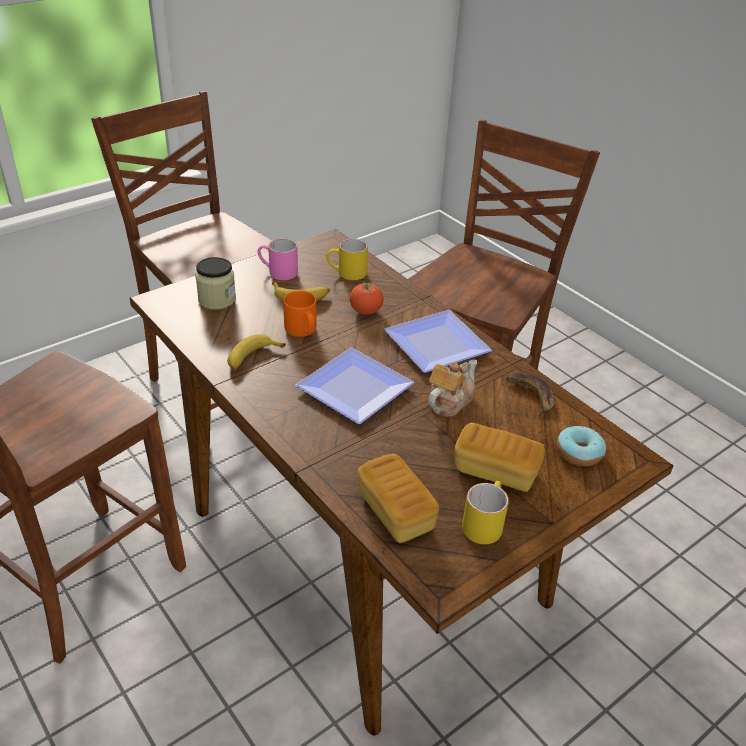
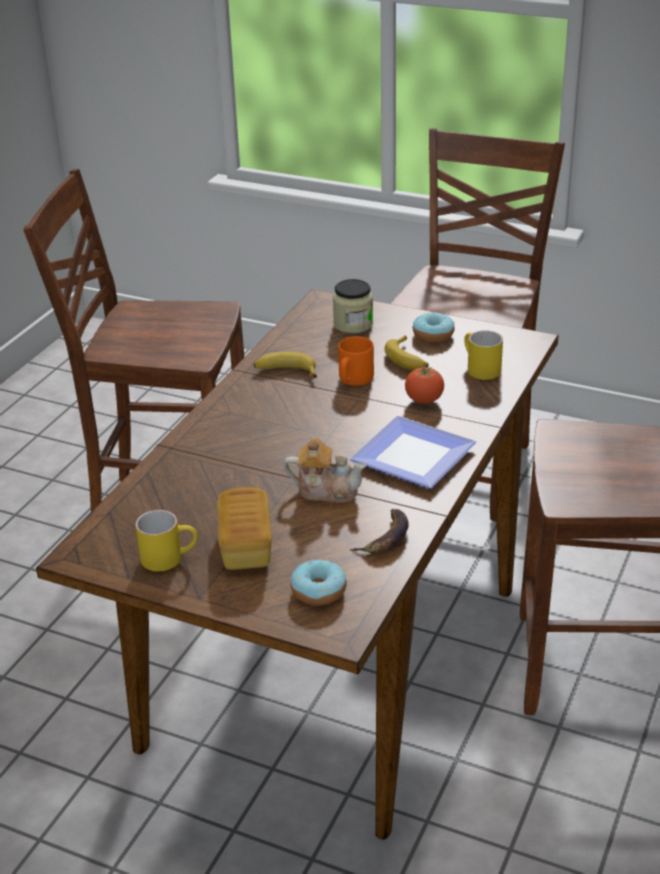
camera: 65 degrees right, 5 degrees down
pink mug [258,238,298,280] -> donut [413,313,455,342]
plate [295,348,414,424] -> none
bread [357,454,439,543] -> none

